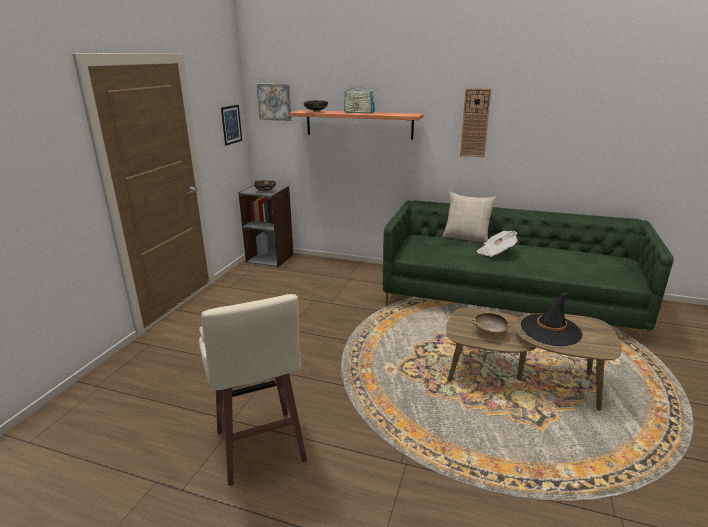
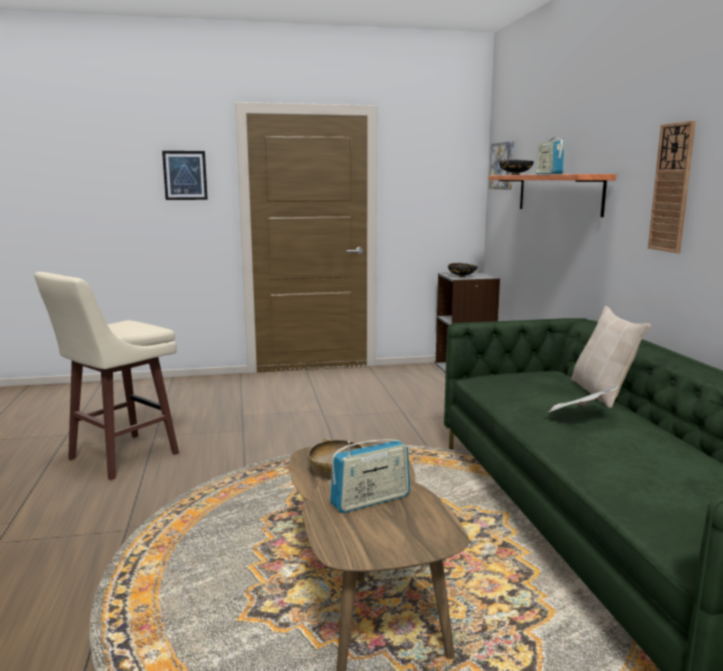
camera: 60 degrees right, 10 degrees down
picture [221,105,242,146] -> picture moved to [162,151,208,200]
black hat [521,293,582,346] -> radio [330,439,410,513]

